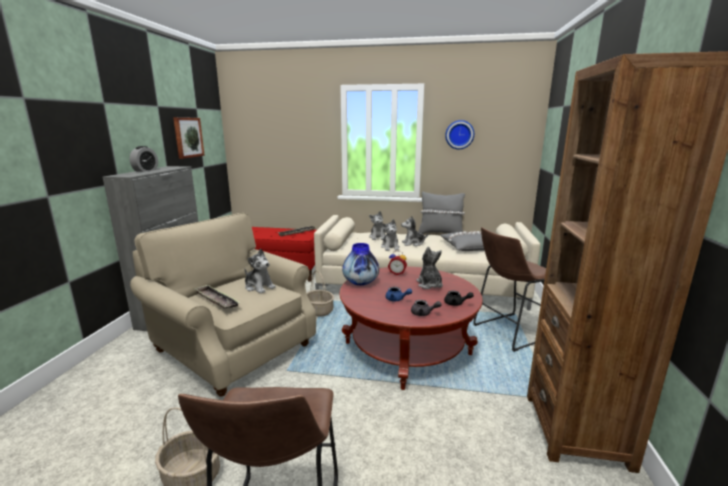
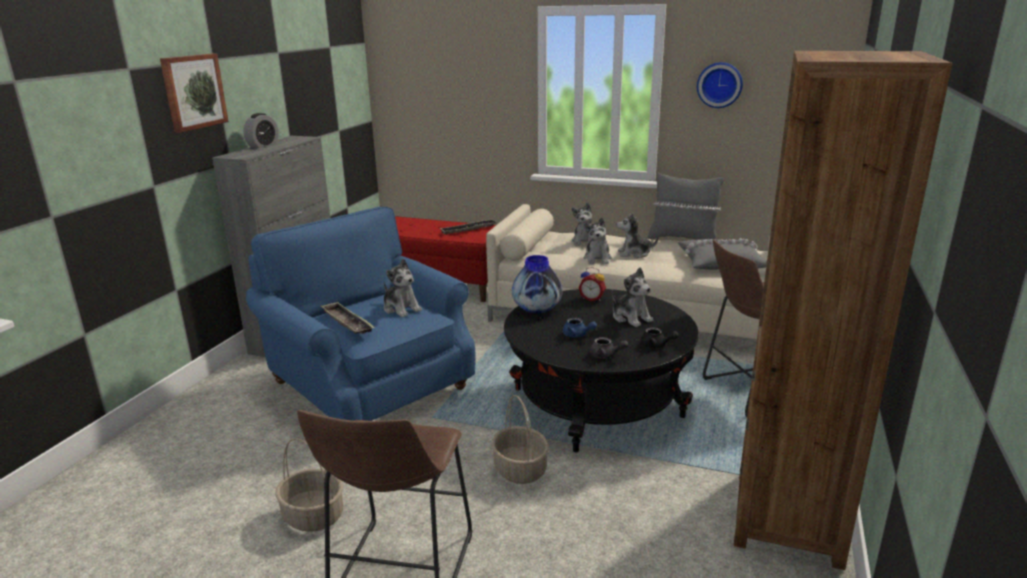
camera: 10 degrees right, 5 degrees up
beige armchair [130,213,316,397] -> blue armchair [246,207,476,421]
picture [173,117,205,159] -> picture moved to [160,54,229,133]
basket [307,270,334,317] -> basket moved to [491,395,549,484]
red coffee table [340,266,483,390] -> black coffee table [504,289,699,452]
plush toy [417,247,443,289] -> plush toy turned 150 degrees clockwise [612,268,653,327]

